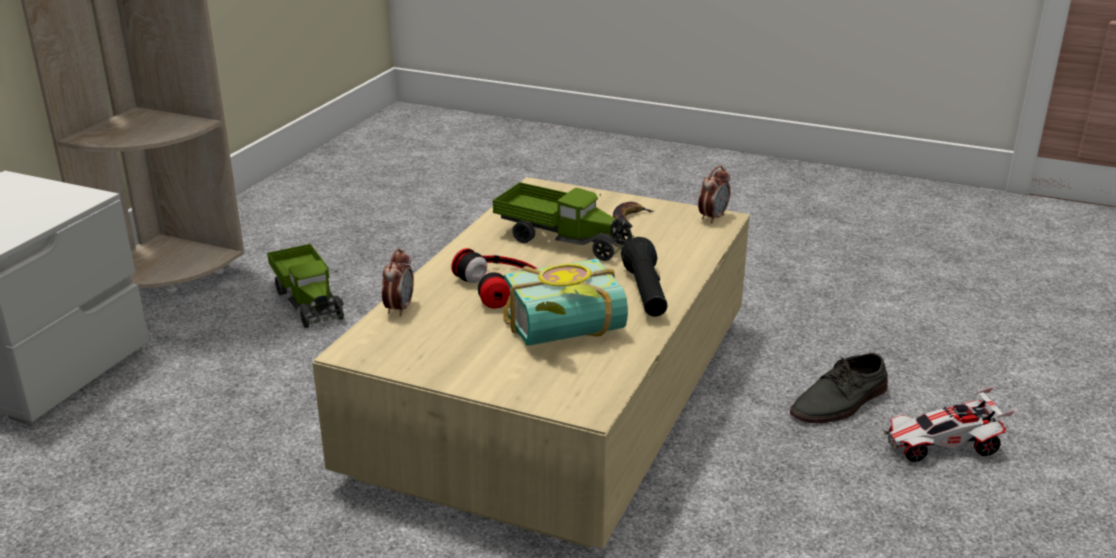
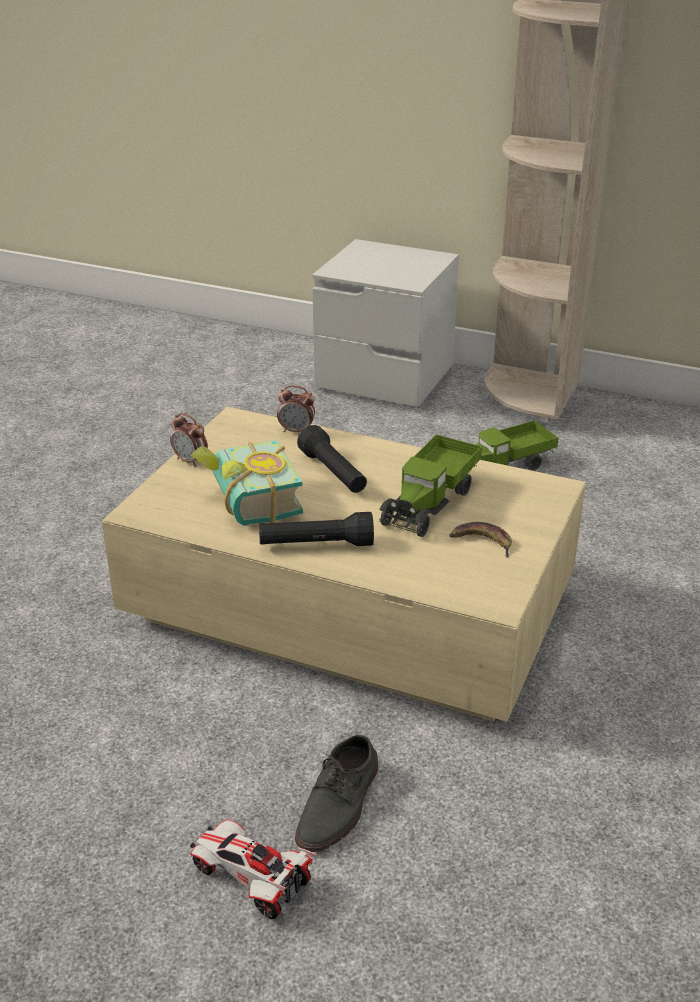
camera: 90 degrees right, 5 degrees up
headphones [451,248,537,309] -> black flashlight [297,425,367,493]
alarm clock [698,166,730,223] -> alarm clock moved to [170,413,208,467]
grey shoe [790,353,888,423] -> grey shoe turned 120 degrees counterclockwise [295,735,378,852]
toy car [884,387,1015,462] -> toy car turned 45 degrees counterclockwise [190,819,317,919]

